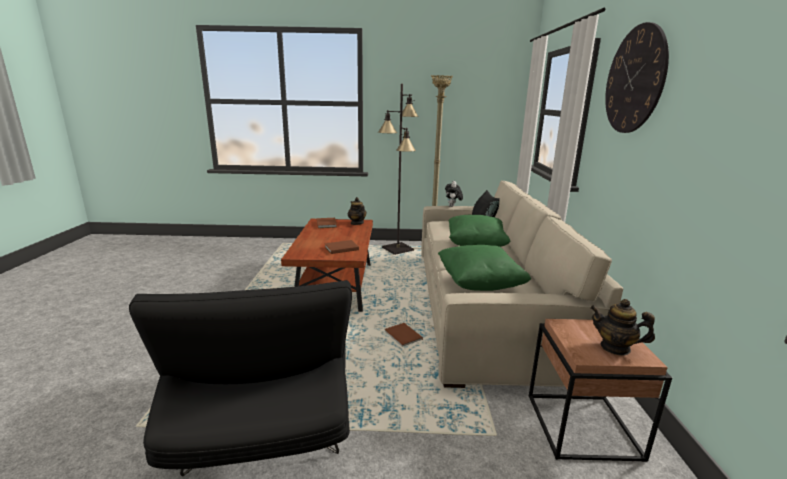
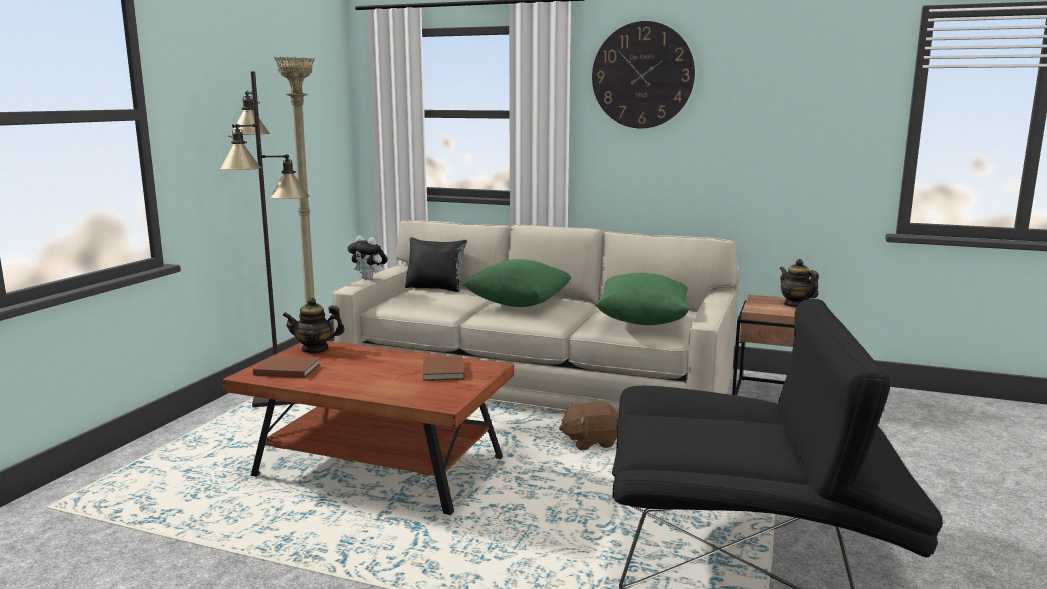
camera: 70 degrees left, 5 degrees down
brown book [384,323,423,347] -> brown plush toy [559,401,619,450]
teapot [590,299,655,356] -> teapot turned 105 degrees clockwise [779,259,819,307]

